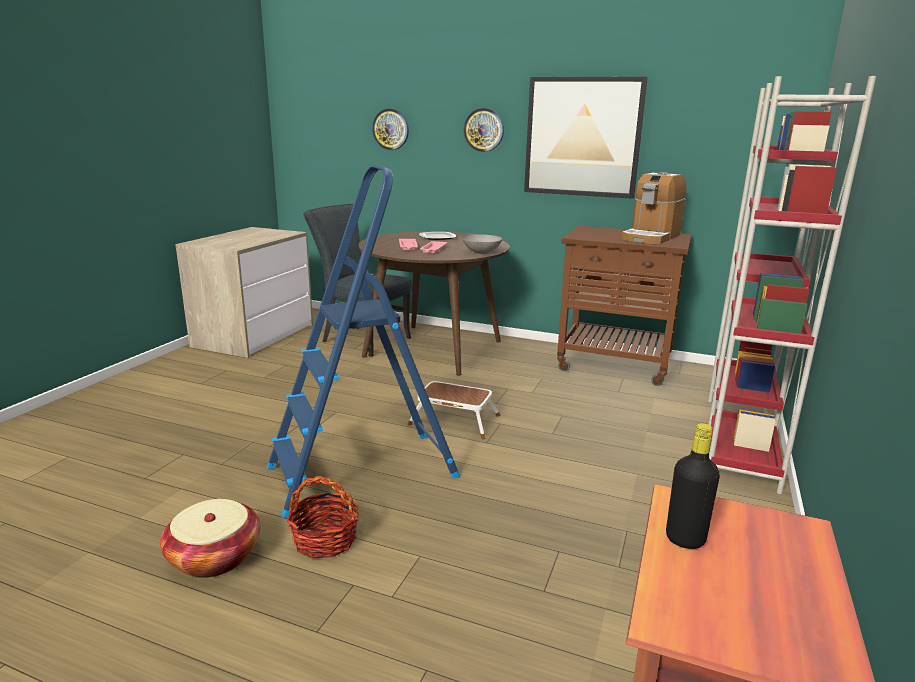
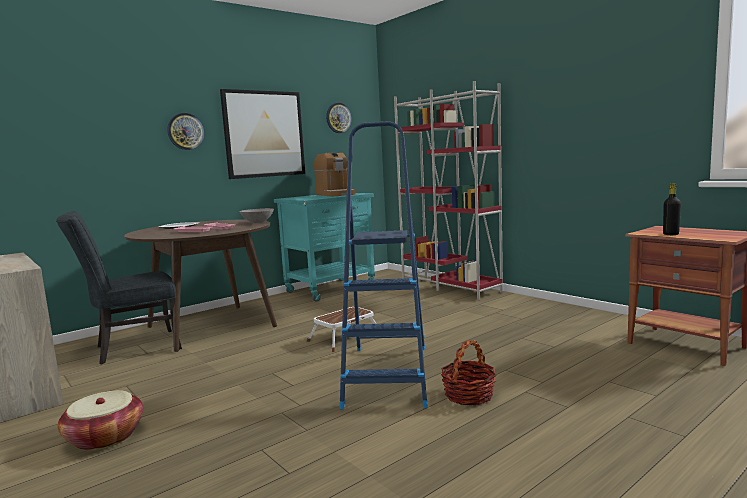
camera: 60 degrees left, 10 degrees down
basket [160,499,260,578] -> basket moved to [58,390,143,451]
wall clock [372,109,409,150] -> wall clock moved to [326,103,352,133]
brown cart [557,226,692,386] -> turquoise cart [274,193,375,301]

